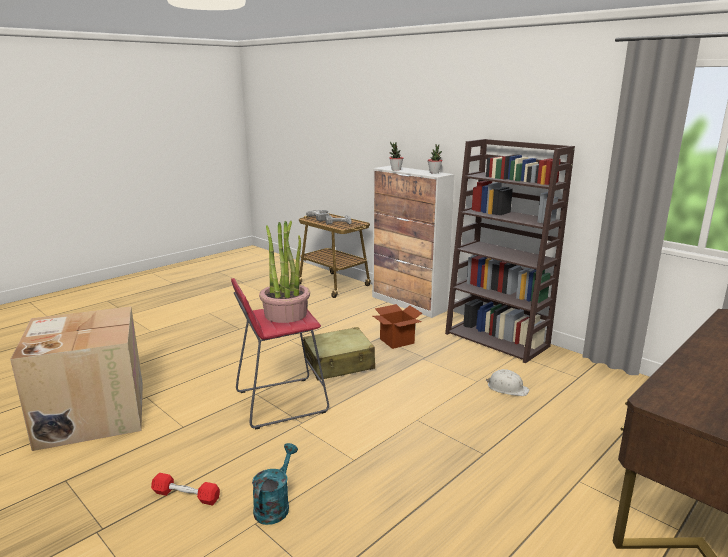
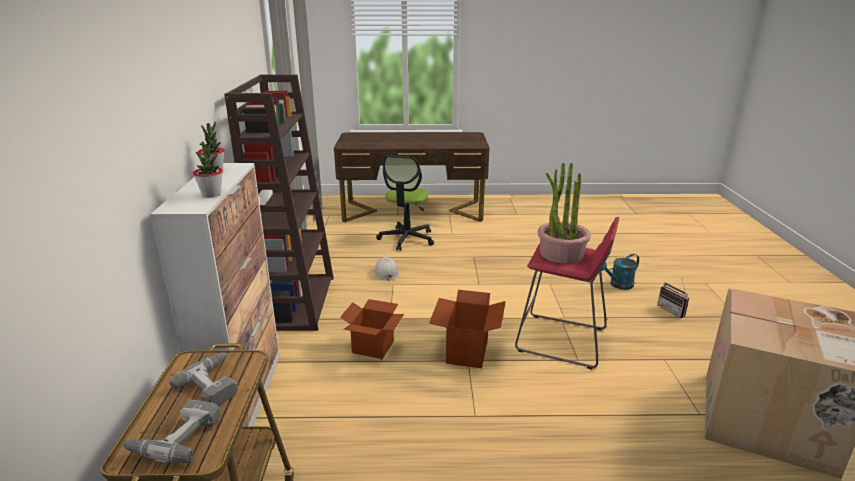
camera: 135 degrees left, 5 degrees up
red dumbbell [151,473,220,506] -> radio [657,279,689,318]
beige suitcase [303,327,375,381] -> cardboard box [429,290,506,368]
none -> office chair [376,155,434,251]

